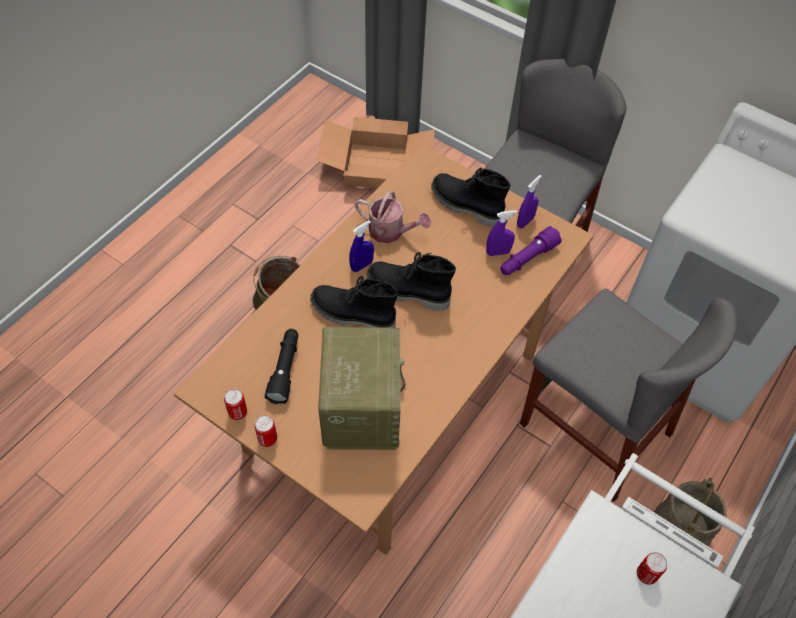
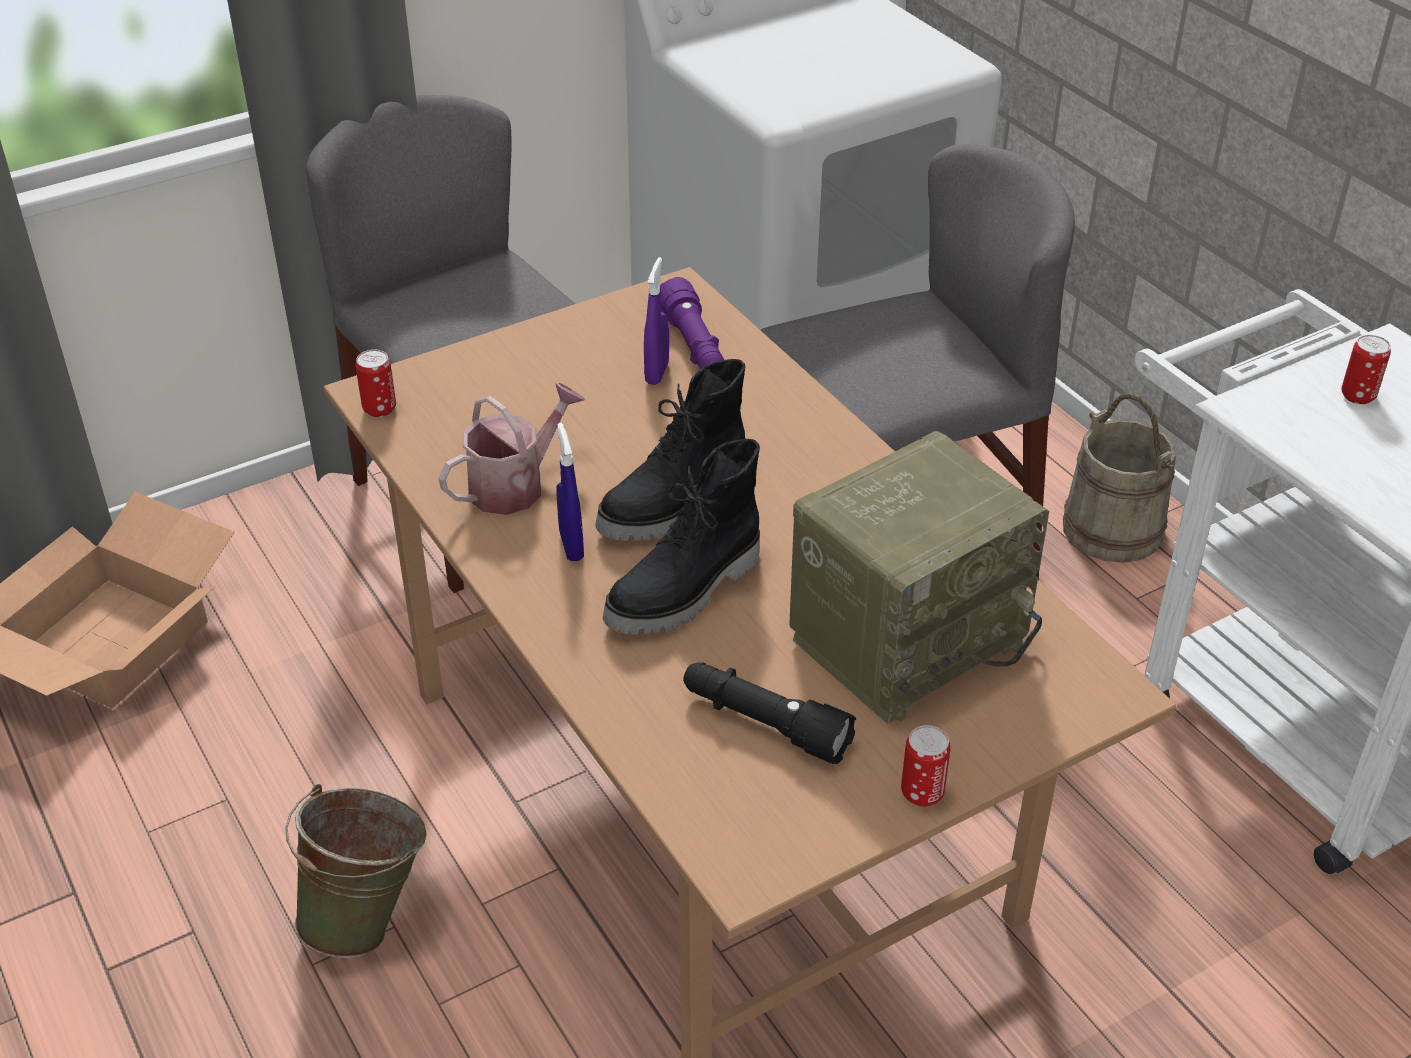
camera: 65 degrees left, 15 degrees down
can [224,389,247,420] -> can moved to [355,350,396,417]
radio [318,327,406,450] -> radio turned 120 degrees clockwise [789,431,1049,724]
black boot [431,168,510,227] -> none
purple spray bottle [517,175,542,228] -> none

